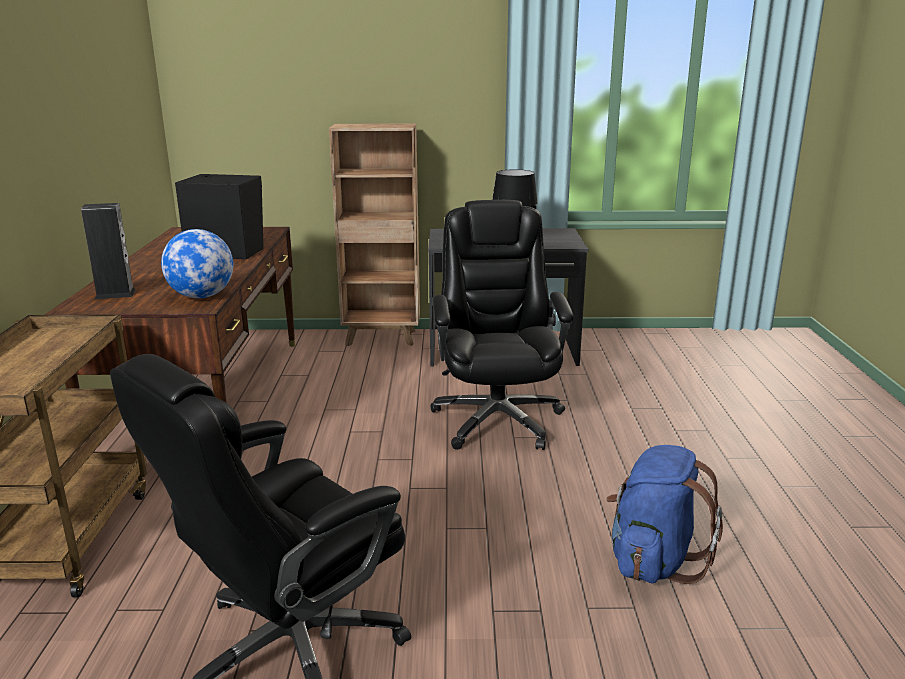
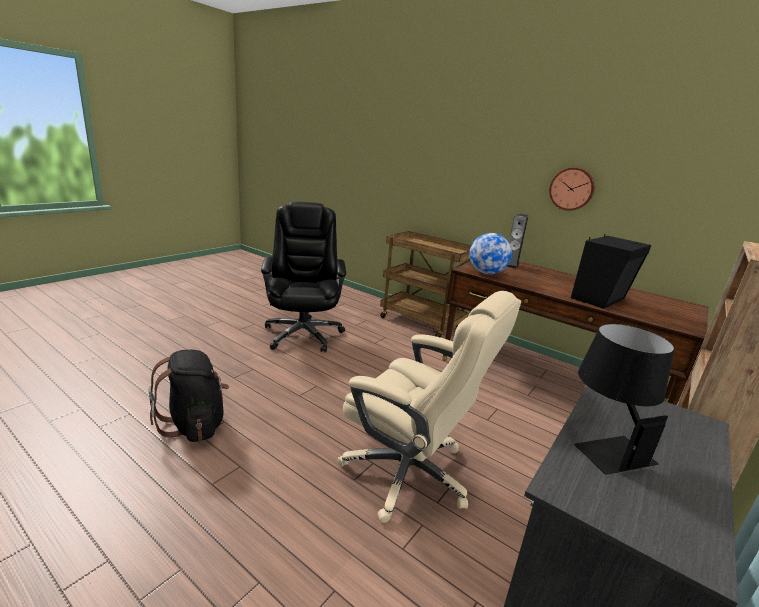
camera: 125 degrees right, 0 degrees up
black office chair [431,200,574,450] -> beige office chair [337,291,521,523]
blue backpack [607,445,723,584] -> black backpack [149,350,229,442]
none -> wall clock [549,167,595,211]

